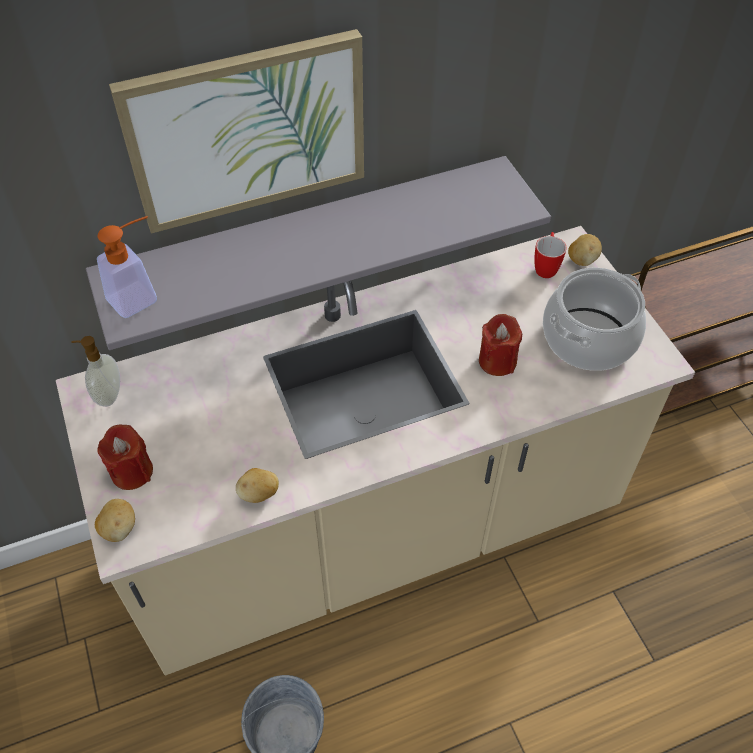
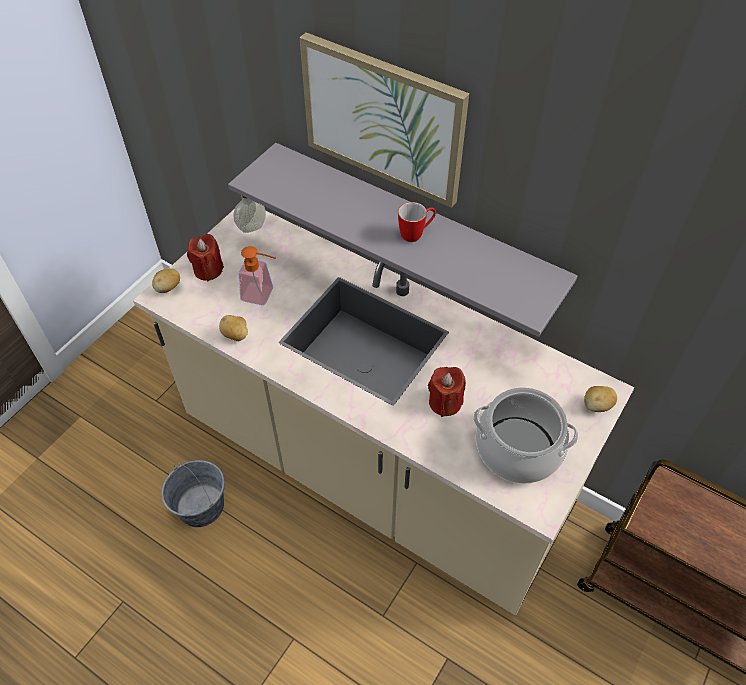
camera: 55 degrees right, 0 degrees up
soap dispenser [97,216,157,318] -> soap dispenser moved to [238,246,276,305]
mug [534,232,567,278] -> mug moved to [398,202,436,242]

